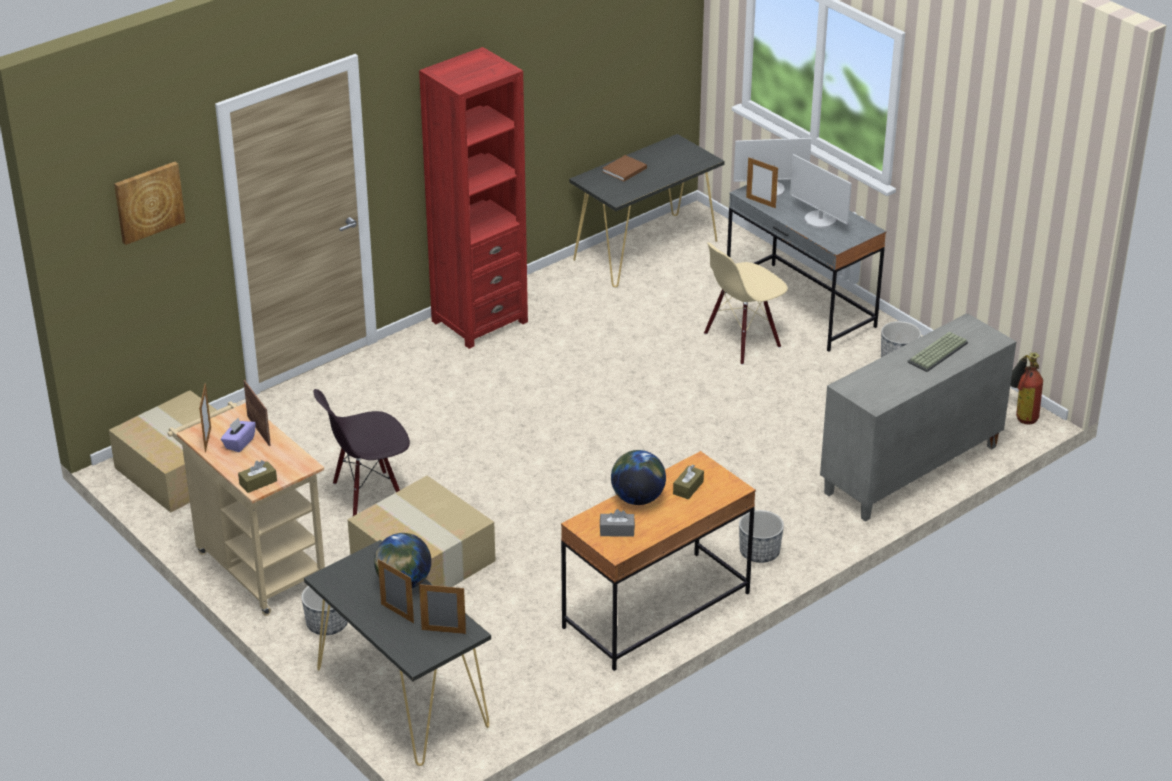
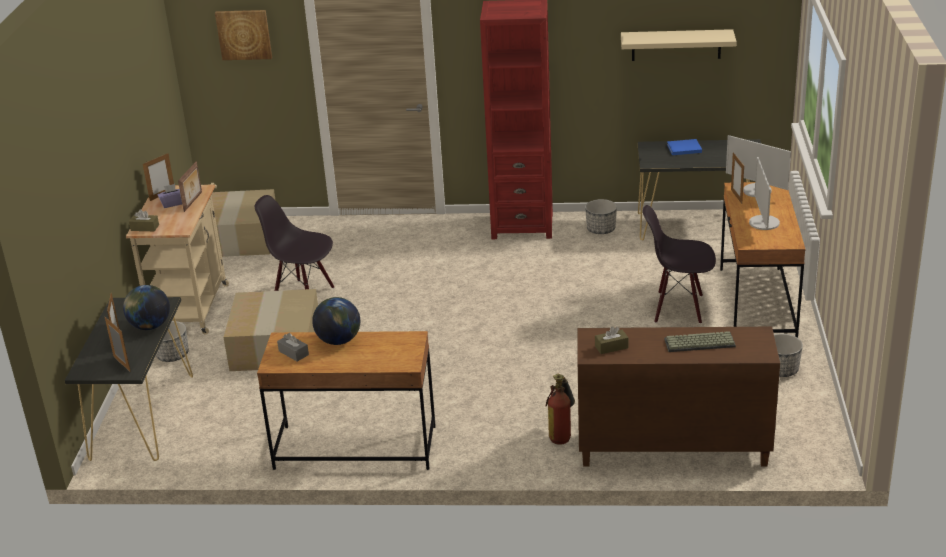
camera: 45 degrees right, 5 degrees down
brown book [602,155,647,181] -> blue book [667,139,702,155]
brown tissue box [673,464,704,499] -> brown tissue box moved to [595,326,629,354]
beige chair [704,242,788,365] -> black chair [643,205,716,324]
grey desk [727,180,886,352] -> brown desk [720,182,806,338]
planter [739,510,784,563] -> planter moved to [585,199,617,234]
grey cabinet [820,313,1016,522] -> brown cabinet [578,327,780,467]
fire extinguisher [1010,352,1043,424] -> fire extinguisher moved to [546,374,575,445]
none -> beige shelf [621,29,737,61]

